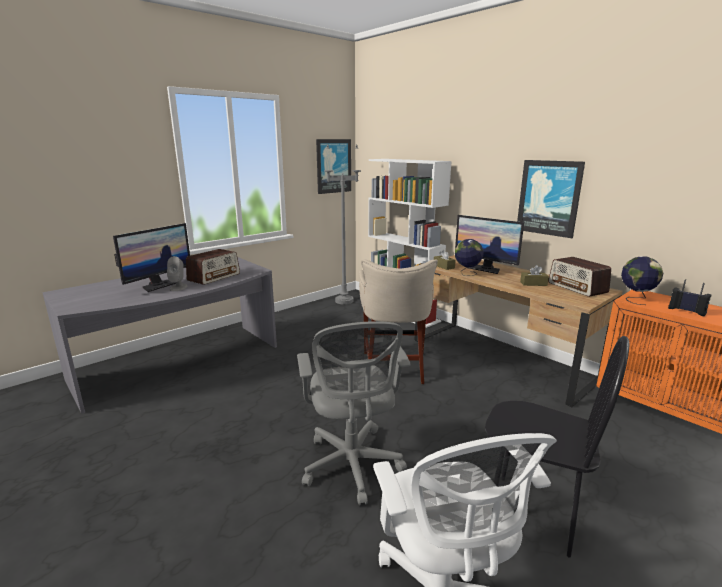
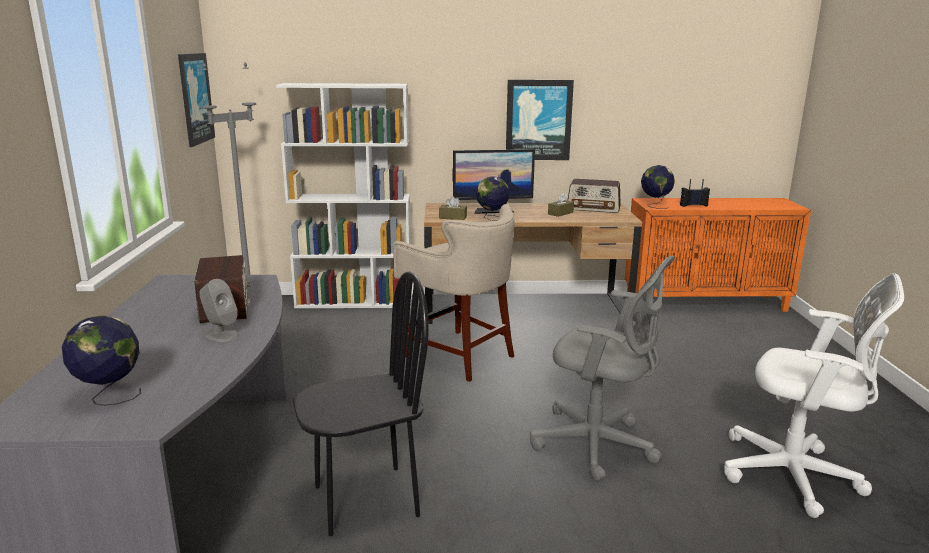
camera: 50 degrees left, 0 degrees up
monitor [113,223,190,292] -> none
black chair [485,336,629,558] -> black chair moved to [294,272,429,536]
none -> globe [62,316,141,406]

